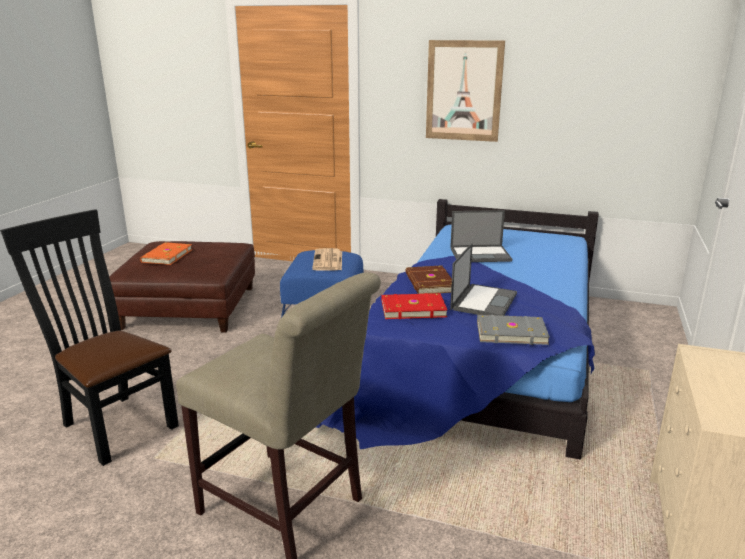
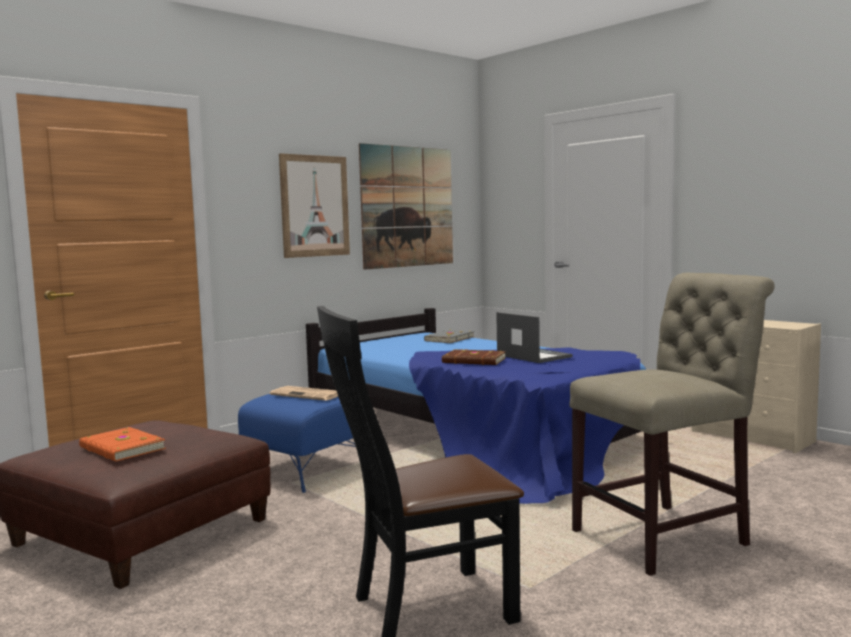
camera: 60 degrees left, 15 degrees down
red book [382,293,448,319] -> none
laptop [450,210,512,262] -> none
grey book [477,315,550,345] -> grey book moved to [424,329,474,343]
none -> picture [359,143,453,270]

